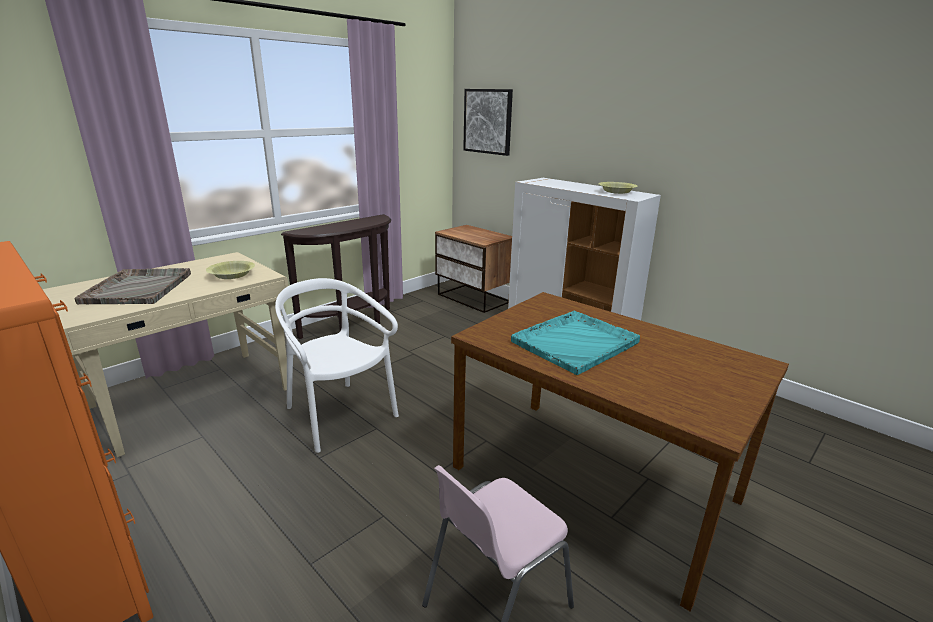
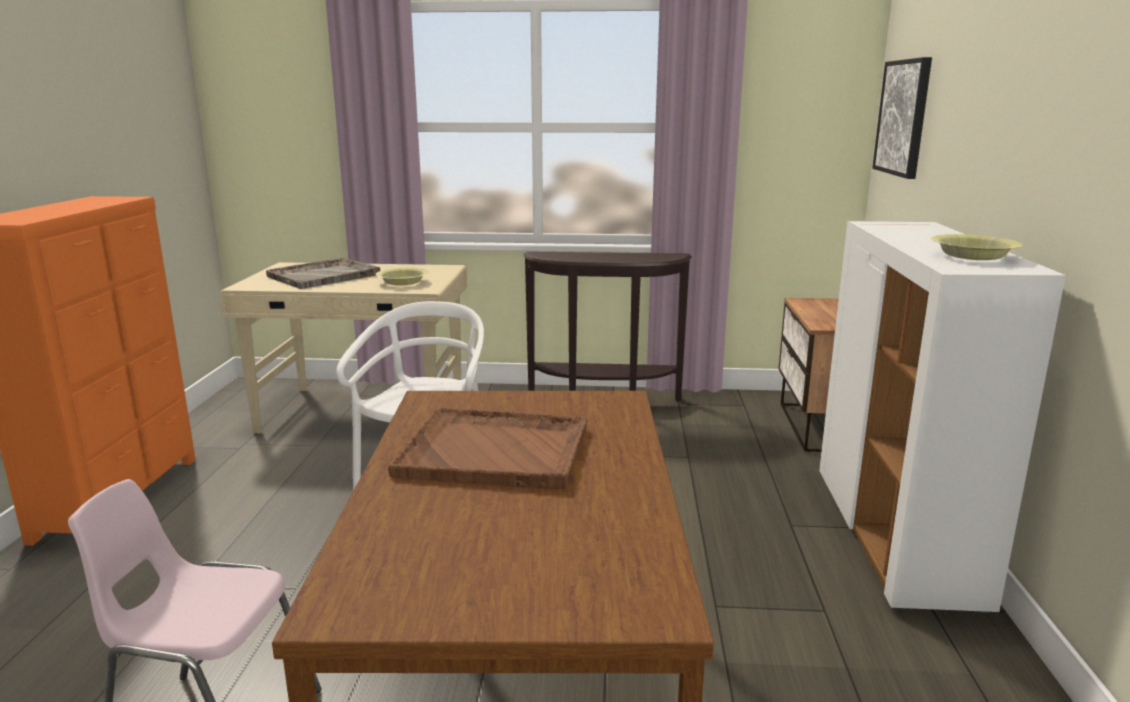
camera: 50 degrees right, 5 degrees down
turquoise tray [511,311,640,375] -> brown tray [388,408,588,489]

